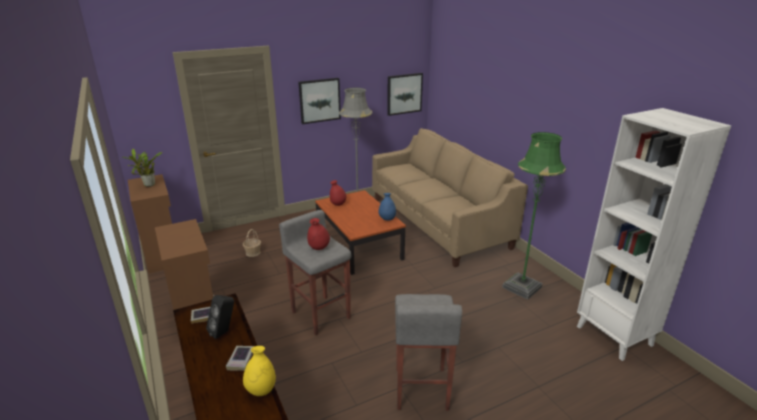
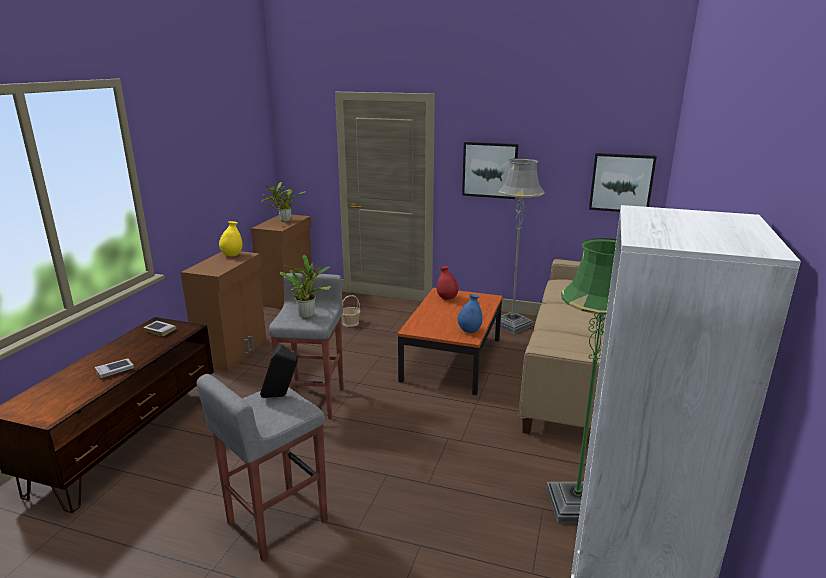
camera: 45 degrees right, 5 degrees down
black speaker [206,295,234,339] -> black speaker moved to [260,344,298,398]
yellow vase [243,346,276,396] -> yellow vase moved to [219,221,242,256]
red vase [307,218,330,250] -> potted plant [280,255,331,319]

